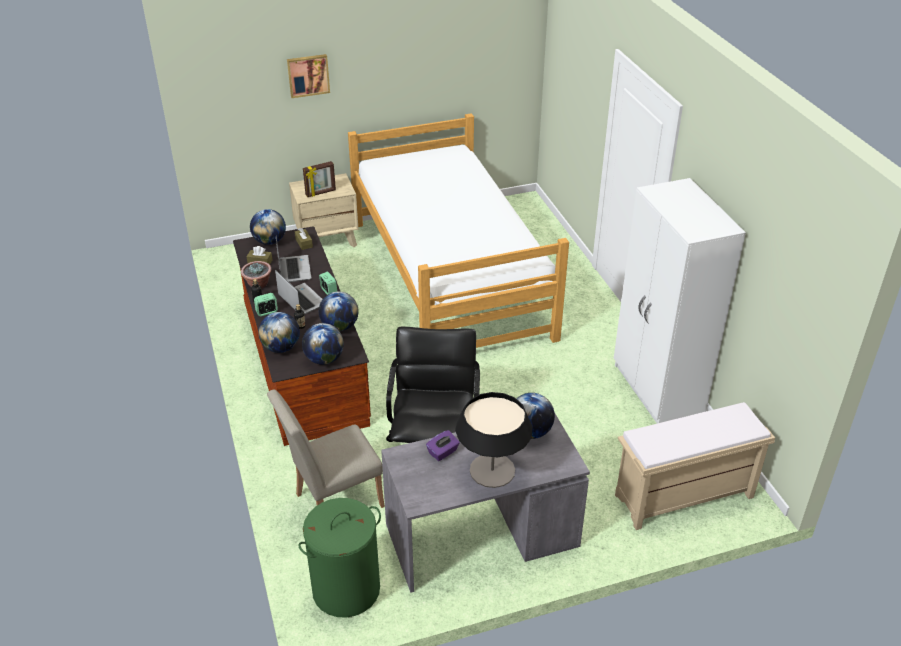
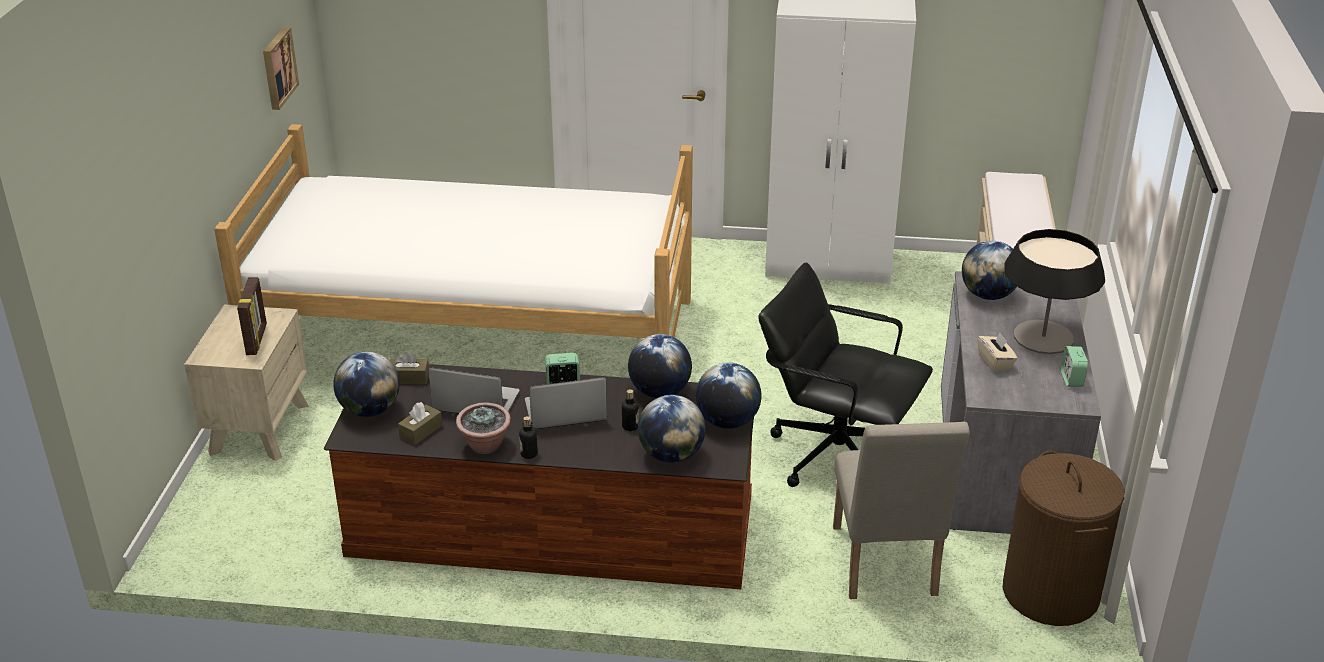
camera: 65 degrees left, 5 degrees down
alarm clock [254,293,278,316] -> alarm clock moved to [1061,346,1088,387]
picture [287,54,330,98] -> picture moved to [263,27,299,110]
green laundry basket [298,498,381,618] -> brown laundry basket [1003,451,1125,626]
purple tissue box [426,430,460,461] -> beige tissue box [978,332,1017,372]

